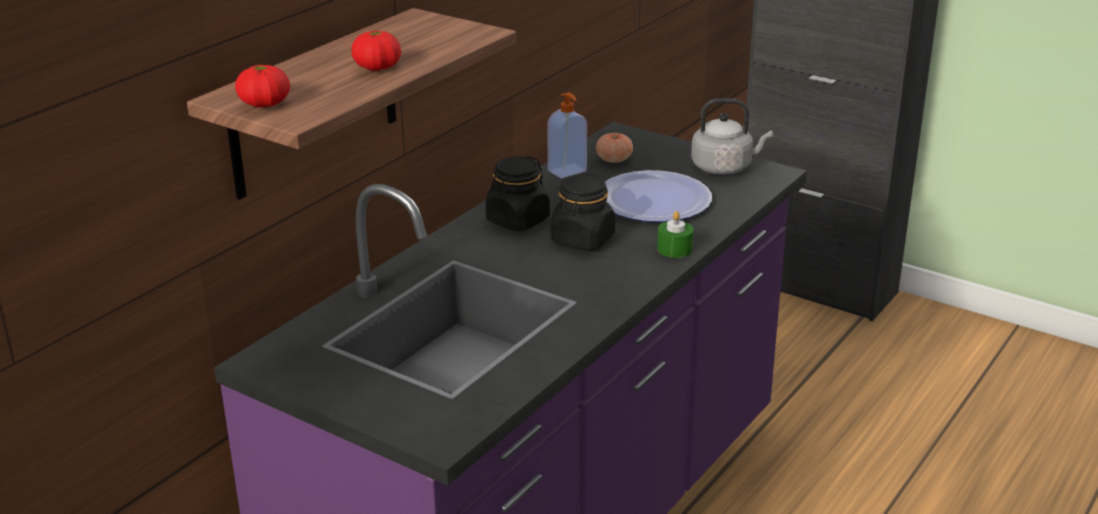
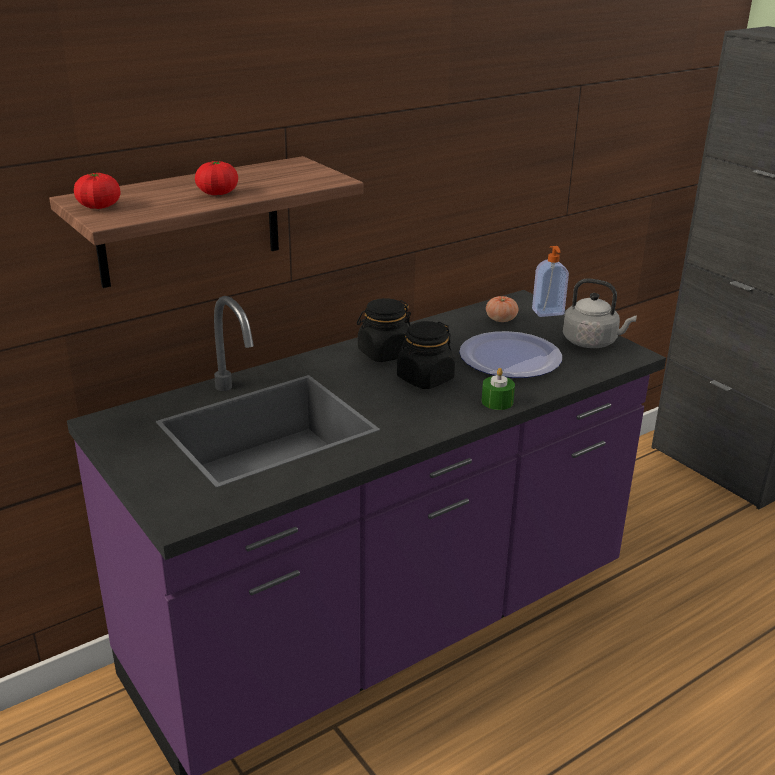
camera: 20 degrees right, 0 degrees up
soap dispenser [547,93,587,178] -> soap dispenser moved to [532,246,569,317]

